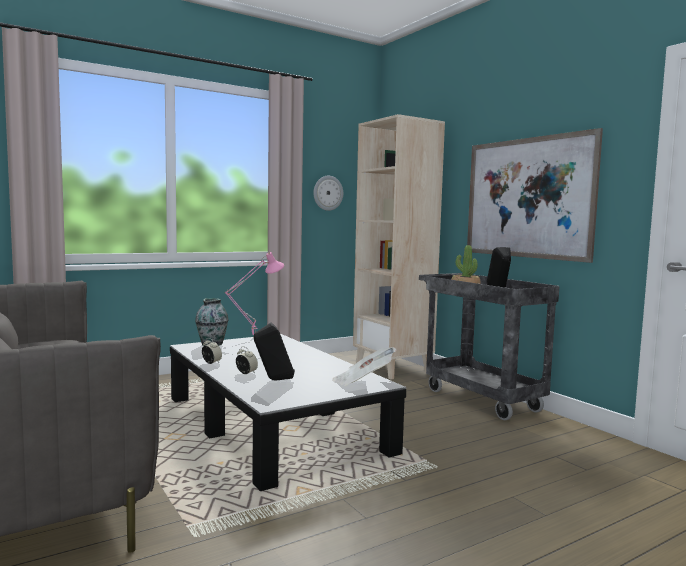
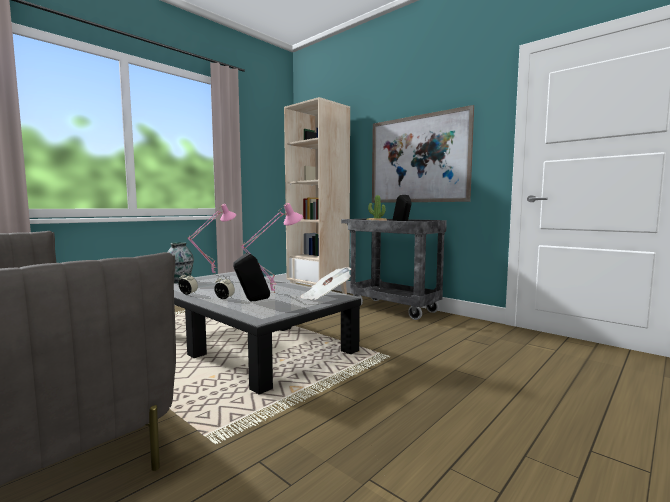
camera: 15 degrees left, 0 degrees up
wall clock [313,176,343,211] -> none
none -> pink table lamp [241,203,303,293]

